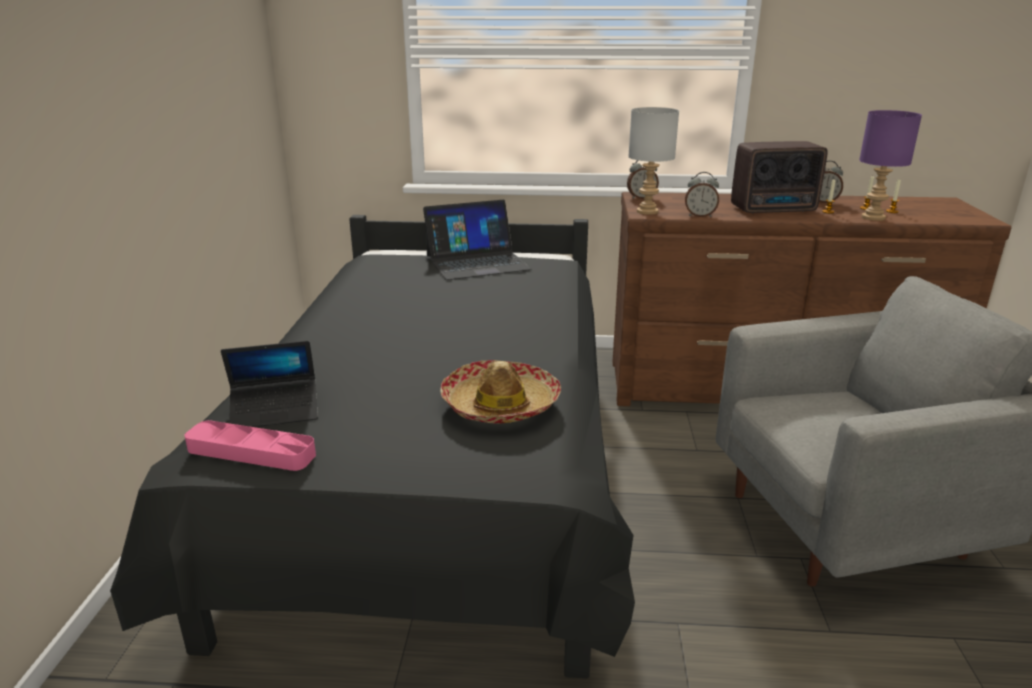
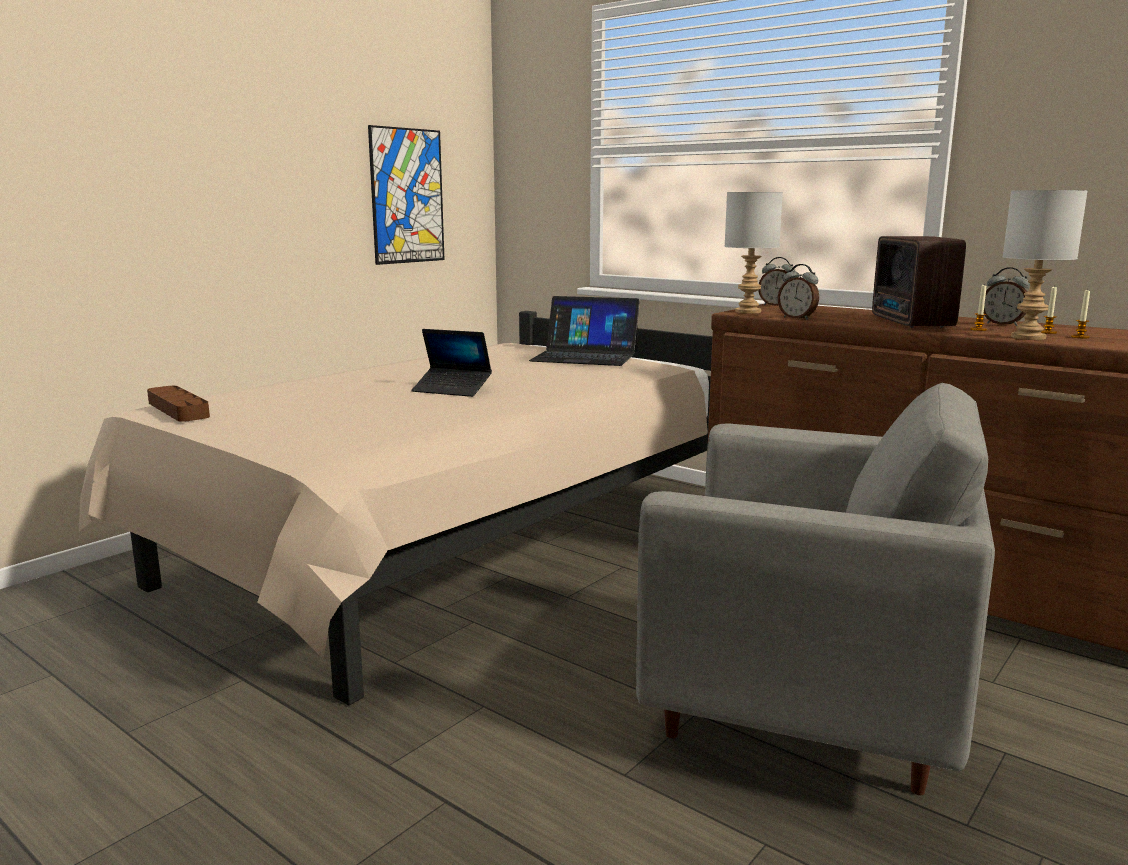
camera: 35 degrees right, 10 degrees down
black bed [110,215,635,678] -> beige bed [79,311,712,706]
pink tray [184,420,316,471] -> brown tray [147,386,210,422]
laptop [221,341,318,427] -> laptop moved to [412,329,492,397]
hat [440,360,561,424] -> none
radio [731,141,828,213] -> radio turned 60 degrees clockwise [872,236,966,328]
purple table lamp [859,110,922,221] -> grey table lamp [1003,190,1088,340]
none -> picture [368,125,445,265]

